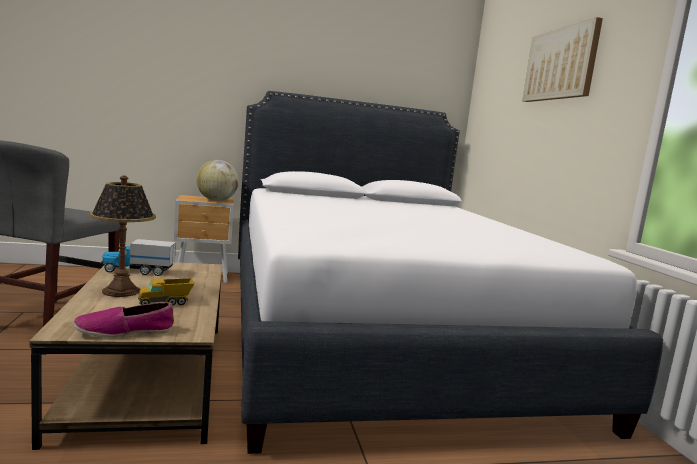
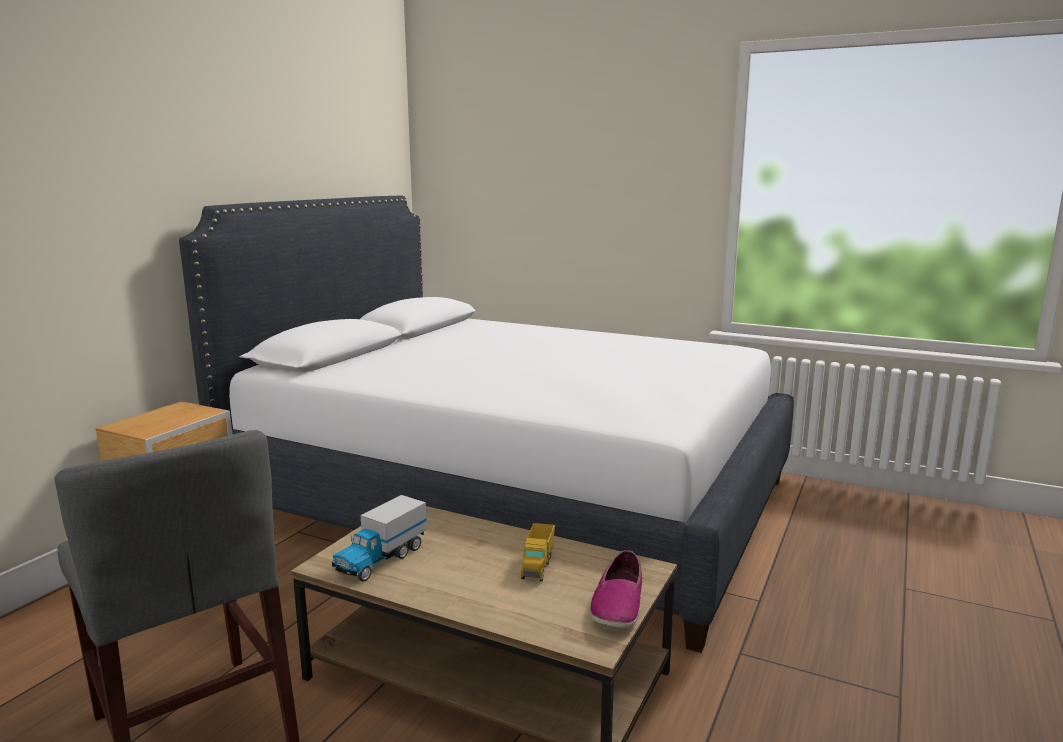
camera: 50 degrees left, 5 degrees up
table lamp [90,175,156,297] -> none
globe [196,160,239,201] -> none
picture [522,17,603,102] -> none

